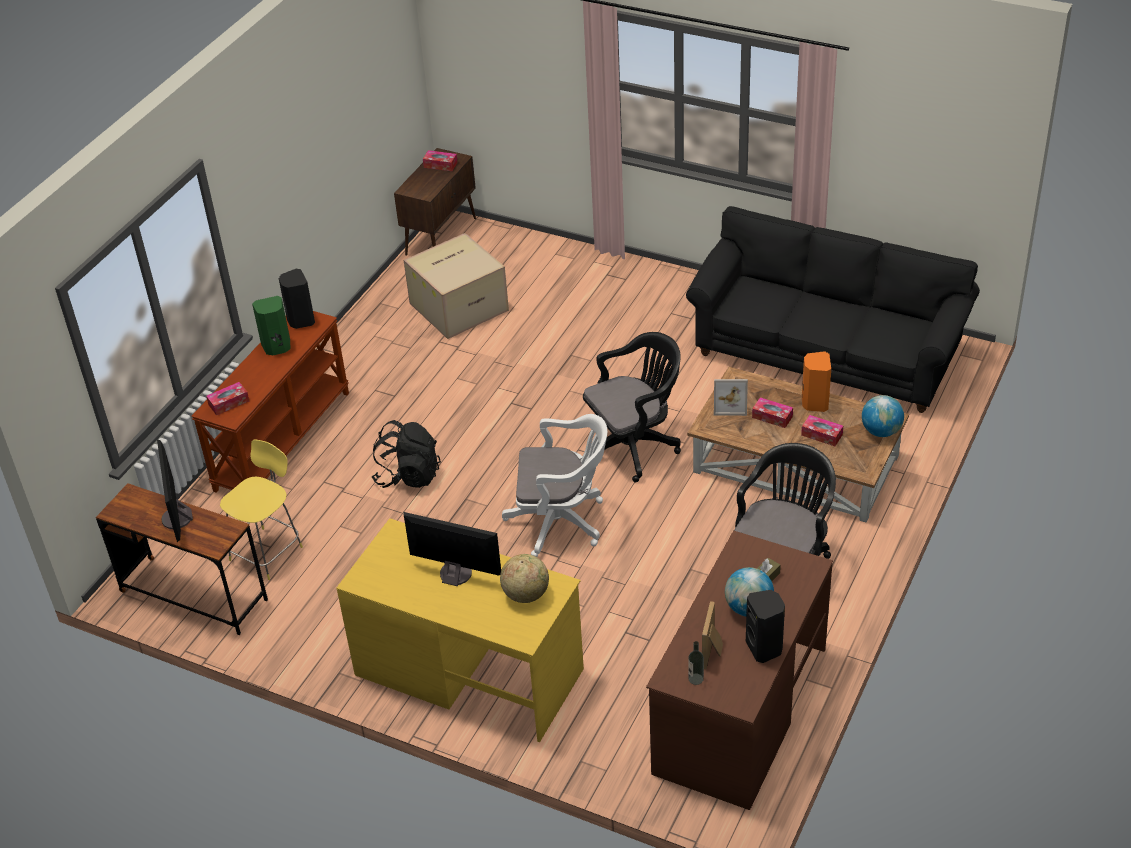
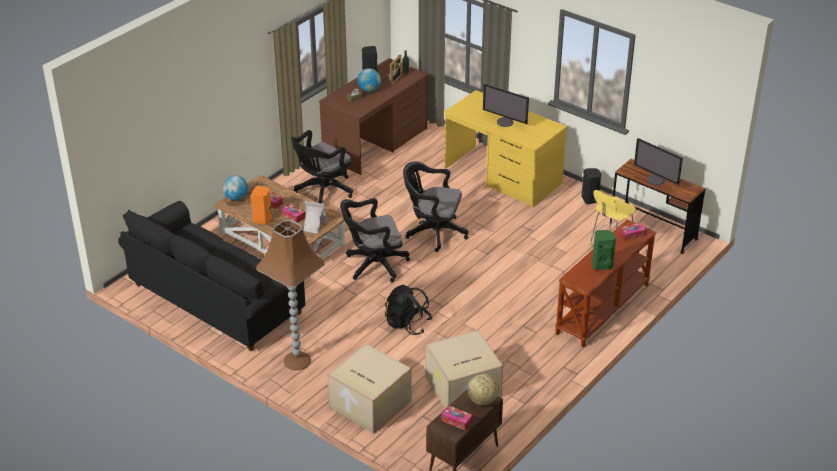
camera: 170 degrees left, 5 degrees down
monitor [157,440,193,542] -> monitor turned 135 degrees clockwise [634,138,683,185]
black speaker [279,269,315,329] -> black speaker moved to [582,168,601,204]
black backpack [372,420,441,488] -> black backpack moved to [385,285,432,335]
globe [500,554,549,603] -> globe moved to [468,374,499,405]
white office chair [502,414,607,557] -> black office chair [403,161,468,252]
none -> brown floor lamp [256,220,324,370]
none -> cardboard box [327,344,412,433]

